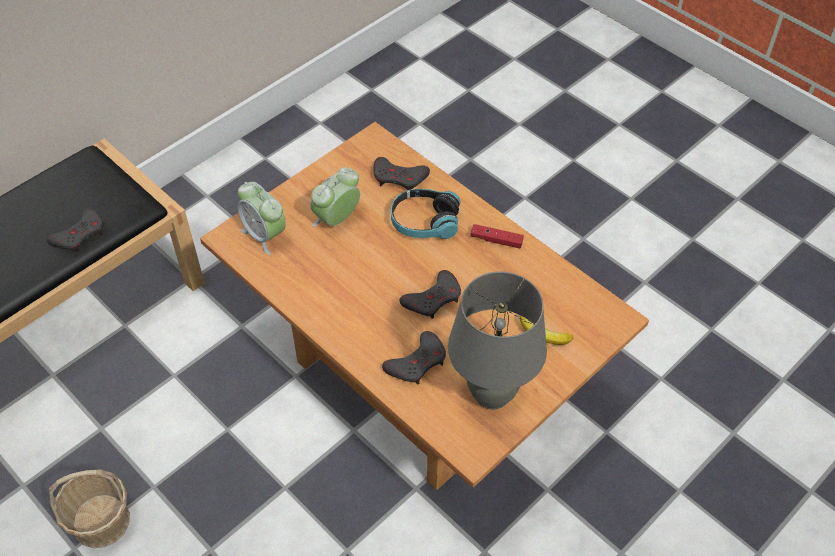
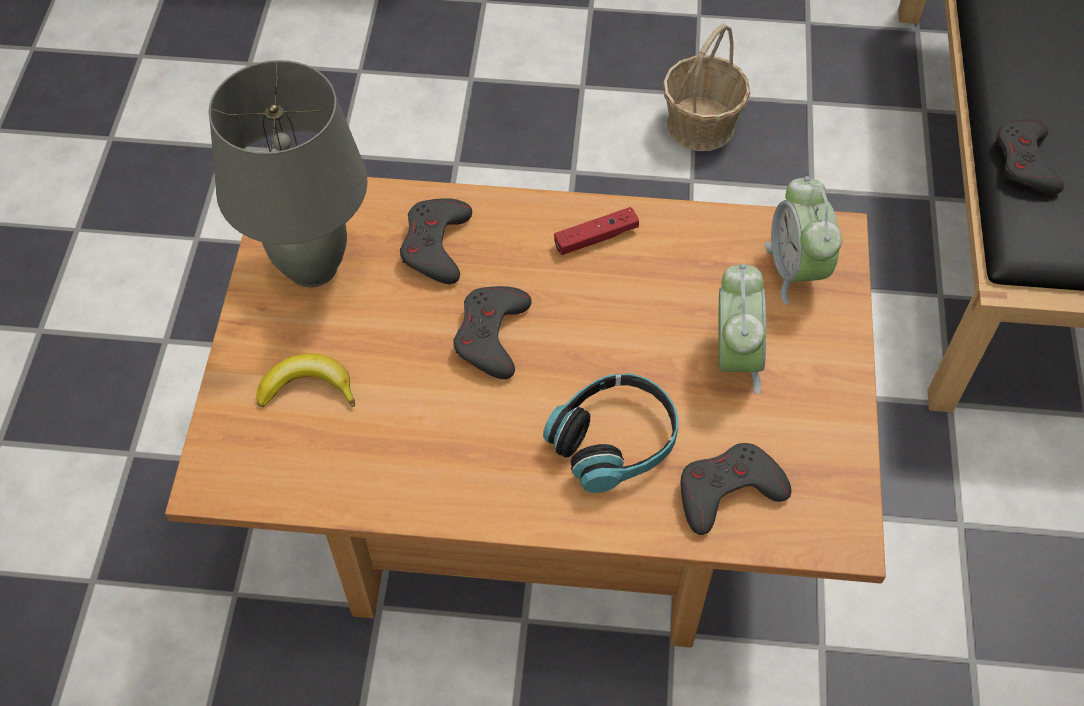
camera: 140 degrees right, 5 degrees up
alarm clock [238,182,286,255] -> alarm clock turned 105 degrees counterclockwise [765,176,842,304]
red game controller [471,224,524,248] -> red game controller moved to [554,207,639,255]

